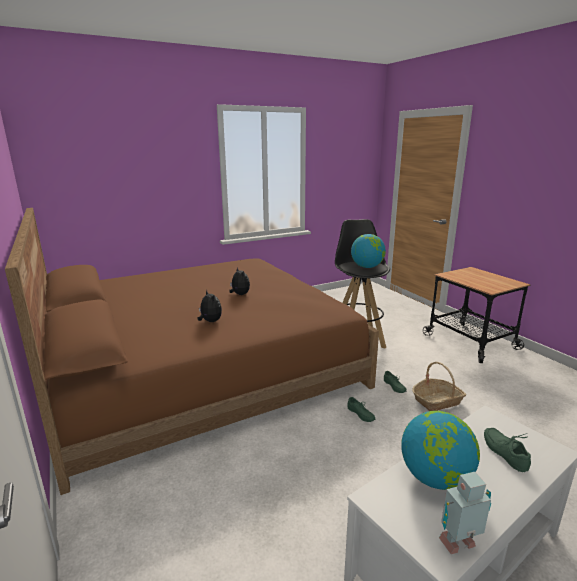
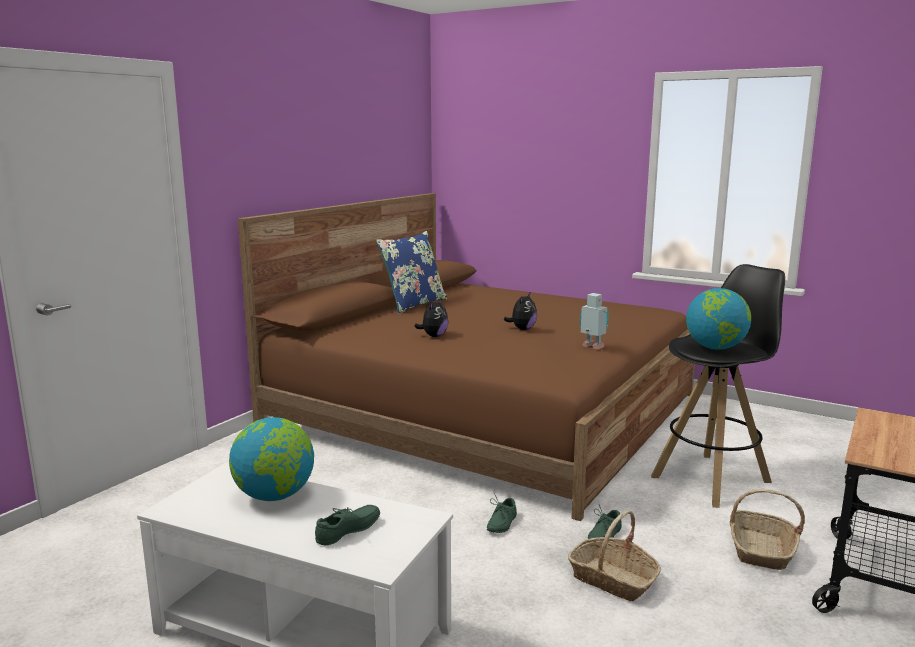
camera: 60 degrees right, 5 degrees down
toy robot [439,472,491,554] -> toy robot moved to [580,293,609,349]
none -> blue pillow [376,231,447,314]
none -> basket [730,489,805,570]

